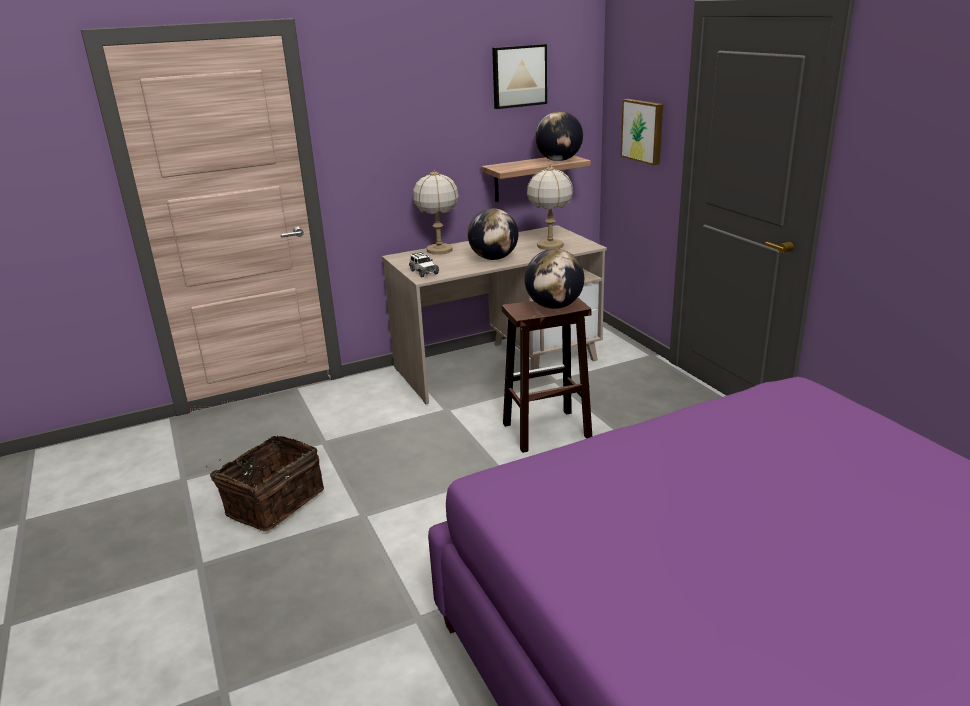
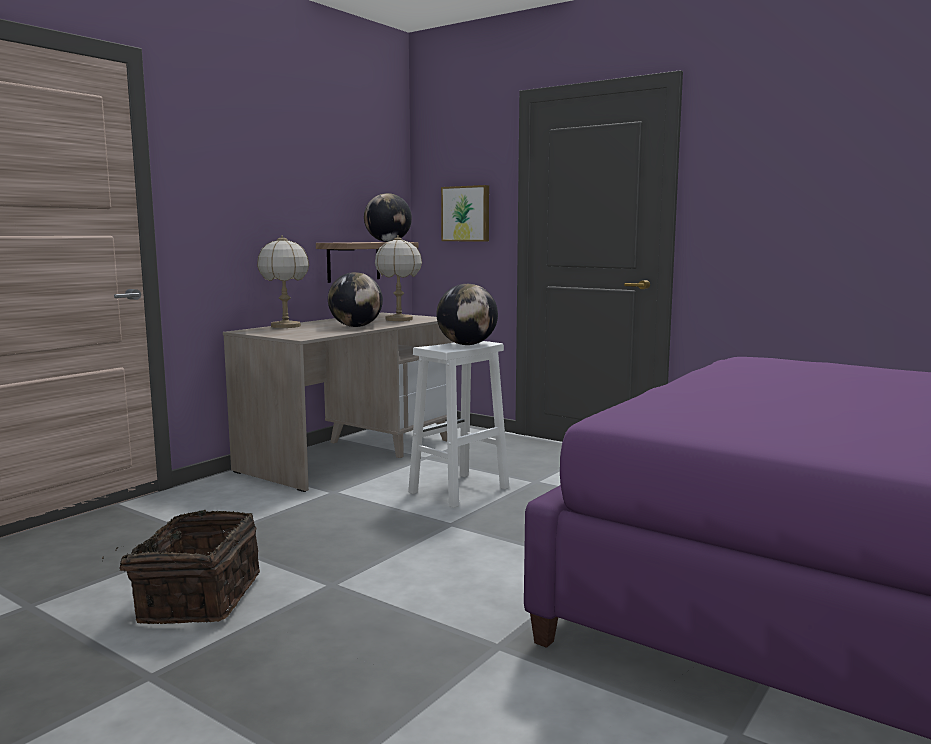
camera: 30 degrees left, 15 degrees down
toy car [409,252,439,277] -> none
picture [492,44,547,109] -> none
brown stool [502,298,592,453] -> white stool [408,341,509,508]

